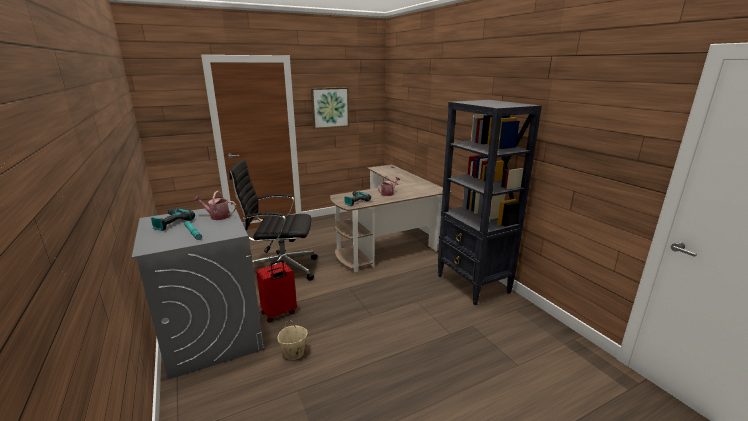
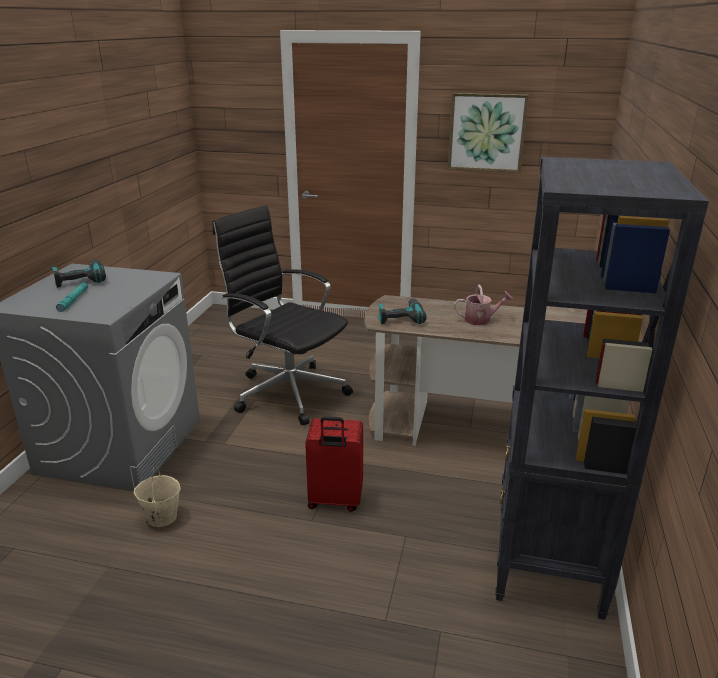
camera: 40 degrees right, 5 degrees up
watering can [193,191,236,220] -> none
red suitcase [256,260,297,322] -> red suitcase moved to [305,416,363,512]

